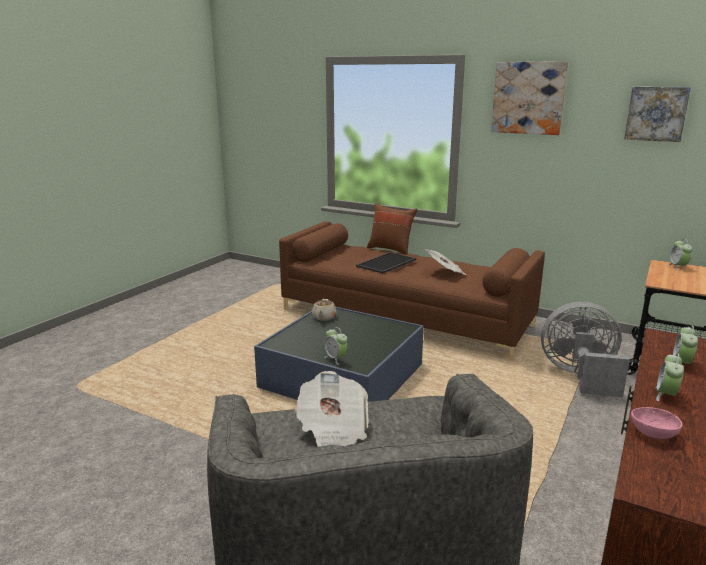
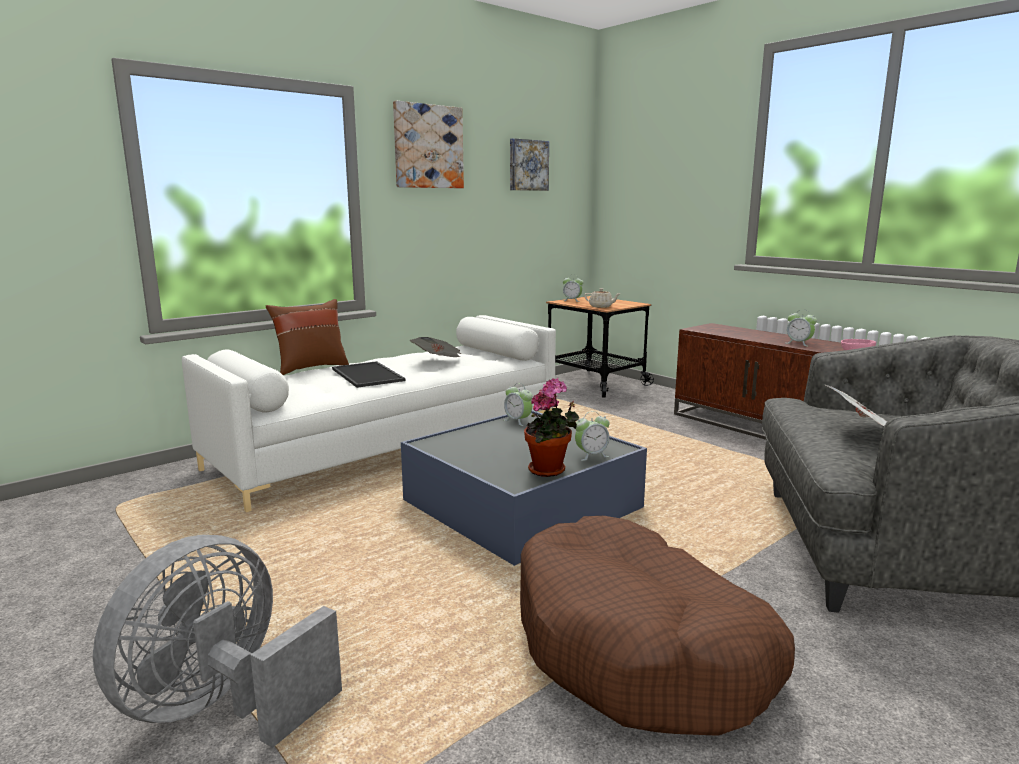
camera: 70 degrees left, 5 degrees down
brown sofa [279,221,545,361] -> white sofa [182,315,556,512]
beige teapot [312,299,337,321] -> beige teapot moved to [584,288,621,308]
grey fan [541,302,630,397] -> grey fan moved to [93,535,342,748]
alarm clock [673,326,698,364] -> alarm clock moved to [504,383,532,426]
none -> brown dog bed [520,516,795,736]
none -> potted plant [524,378,579,477]

